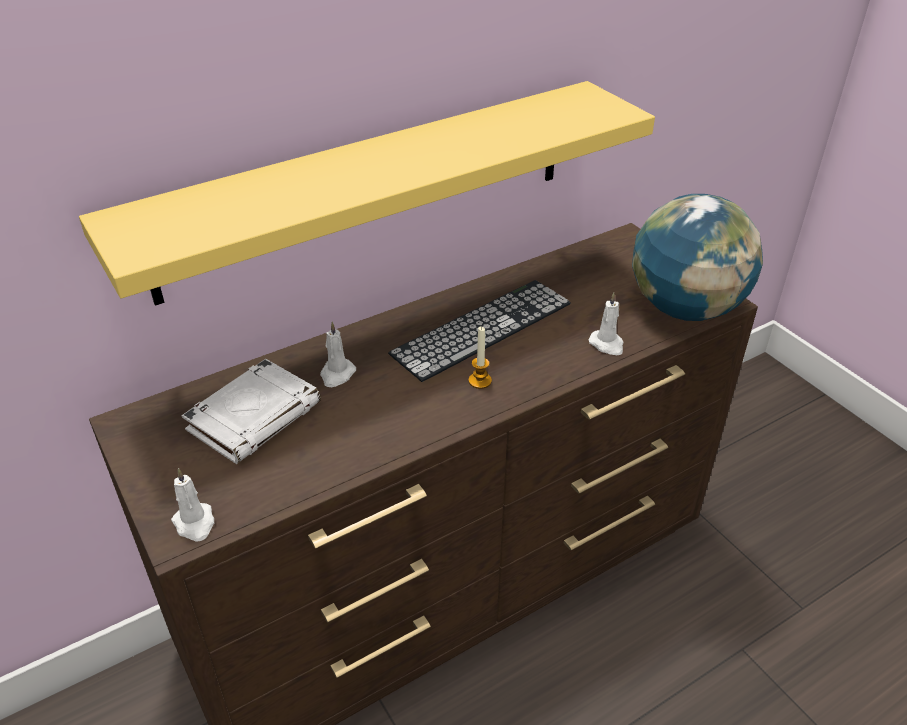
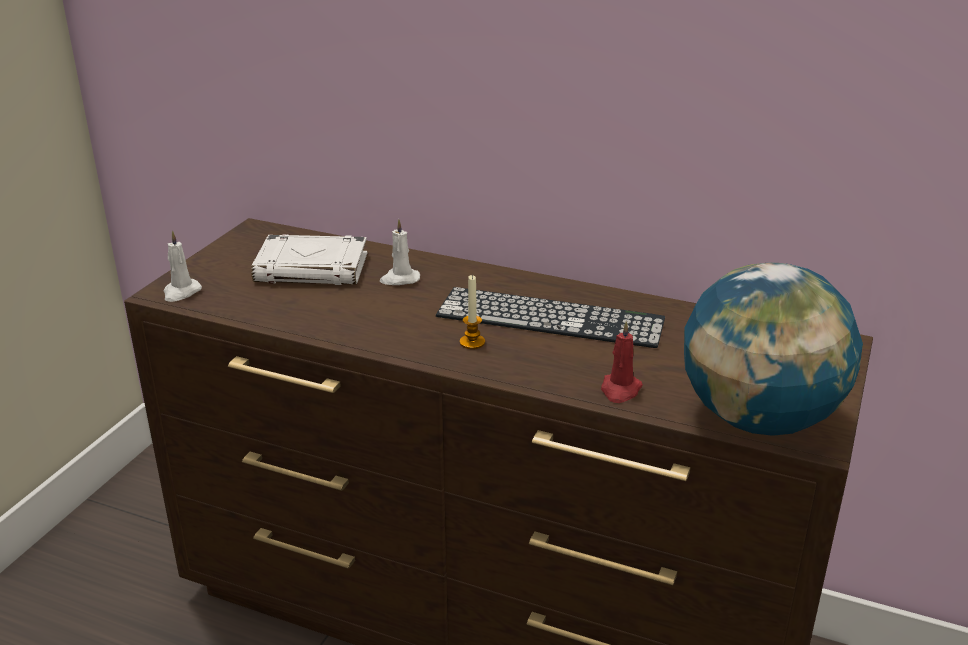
camera: 55 degrees right, 10 degrees down
yellow shelf [79,81,655,306] -> none
white candle [589,293,624,355] -> red candle [601,321,643,403]

